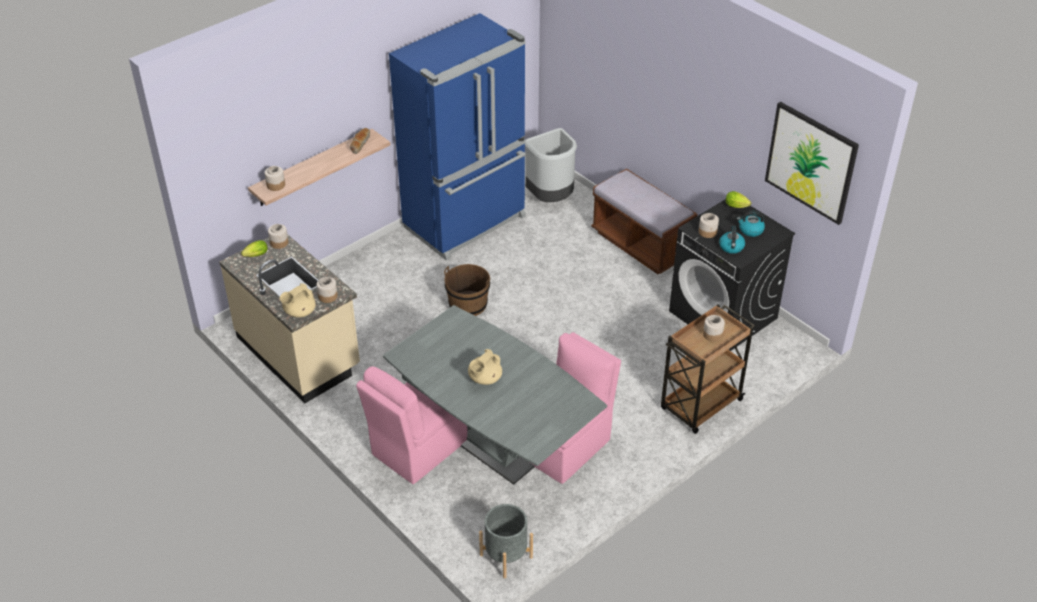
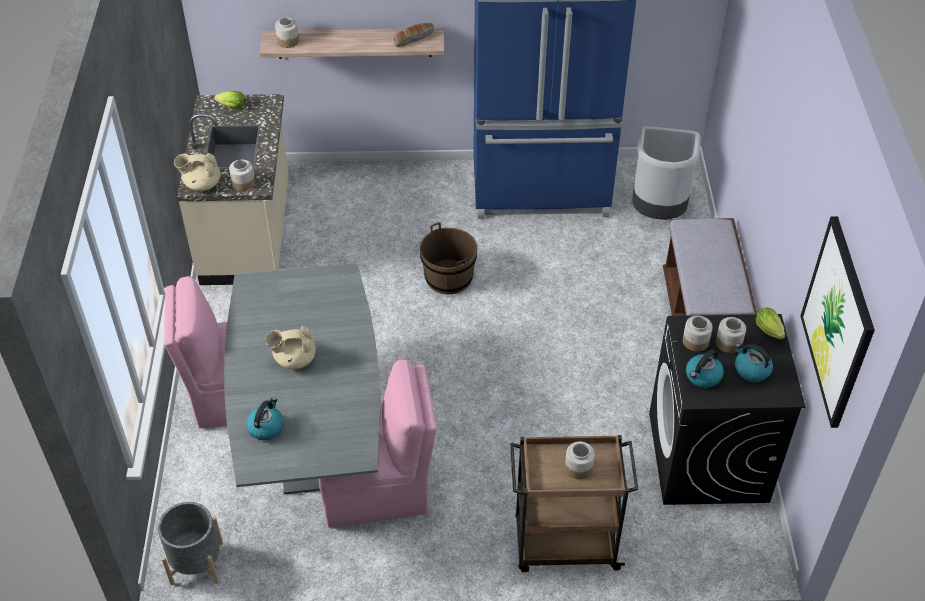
camera: 40 degrees right, 5 degrees up
jar [268,224,289,249] -> jar moved to [716,317,746,353]
none -> kettle [246,397,284,440]

